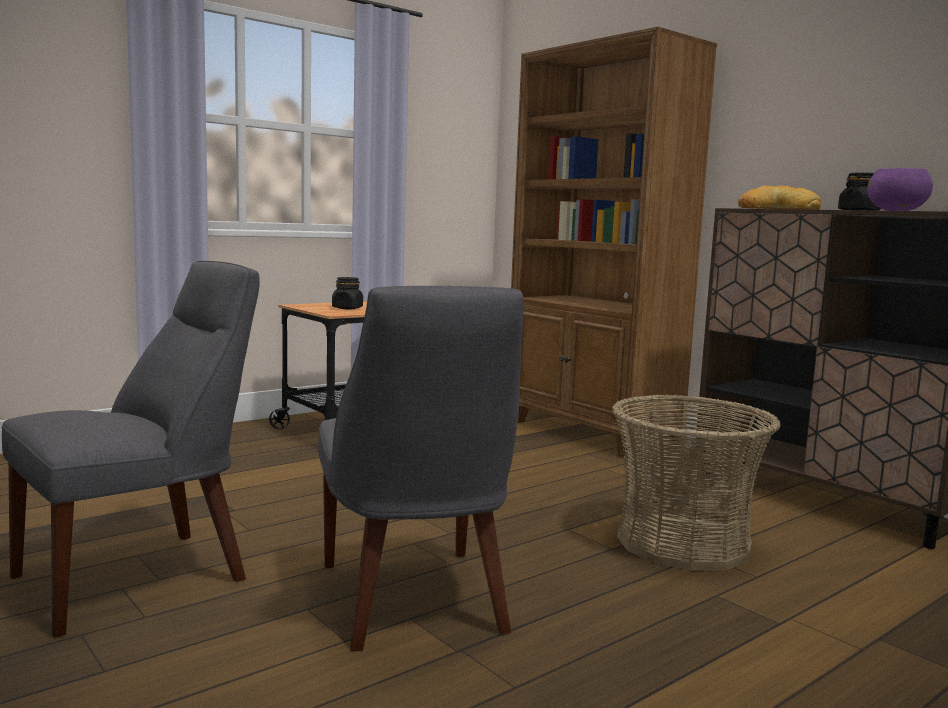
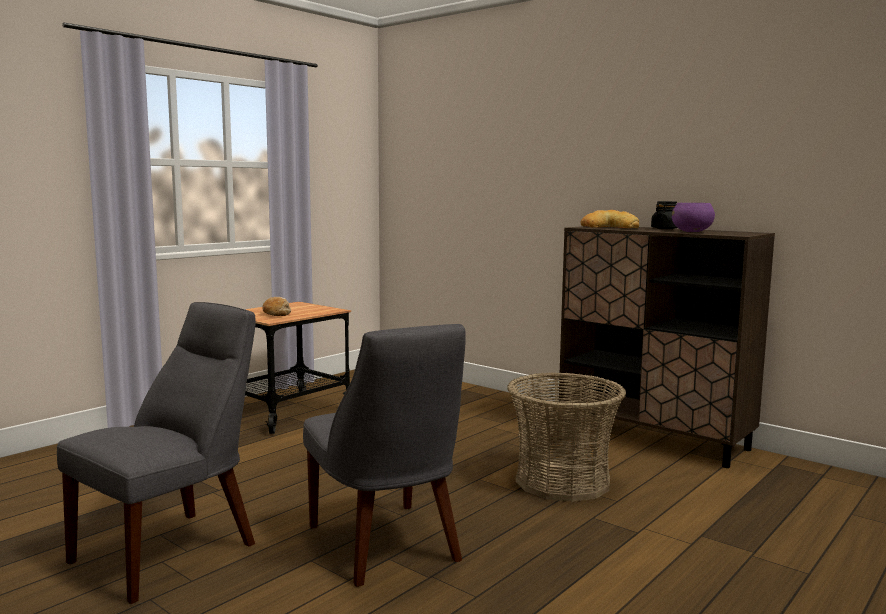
camera: 10 degrees left, 0 degrees up
black jar [332,277,363,309] -> bread [262,297,291,316]
brown bookcase [511,27,717,459] -> none

